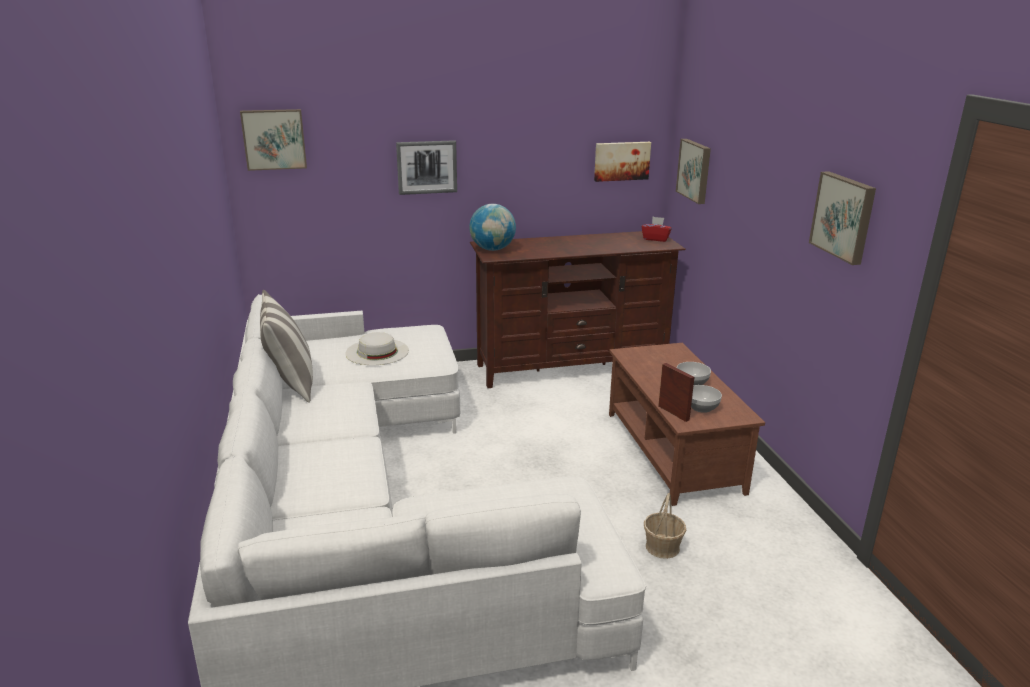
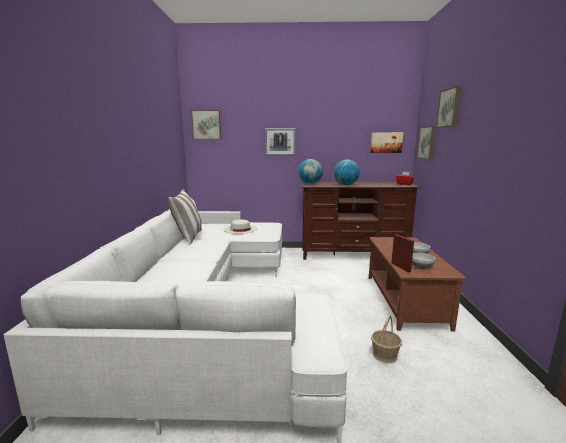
camera: 15 degrees right, 10 degrees down
picture [809,171,876,265] -> picture moved to [436,86,462,127]
none -> globe [334,160,360,185]

